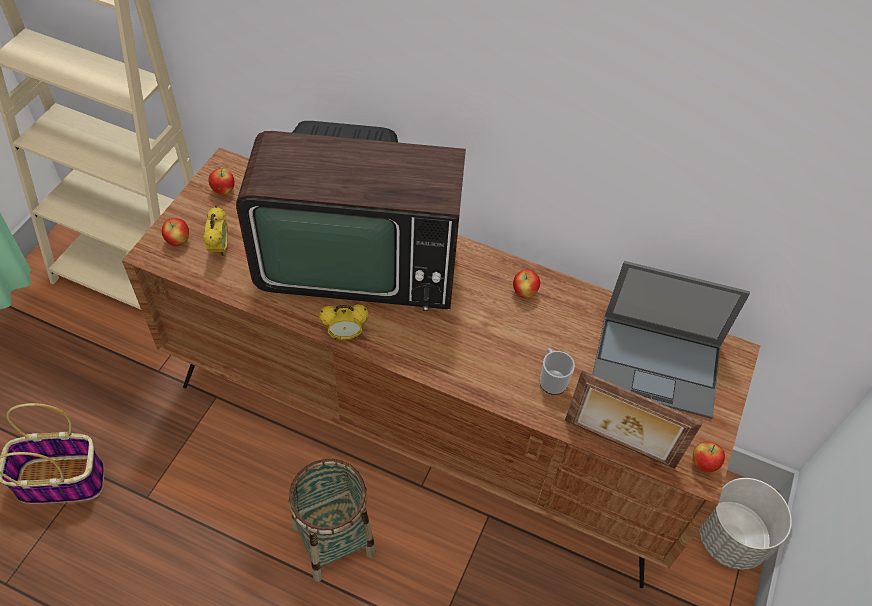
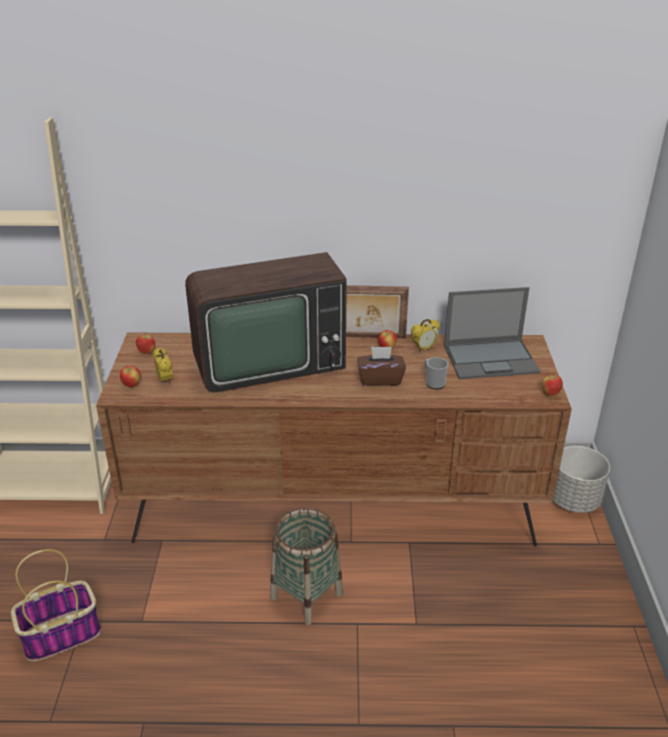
camera: 20 degrees left, 20 degrees down
alarm clock [319,304,369,340] -> alarm clock moved to [411,319,440,352]
picture frame [565,371,703,469] -> picture frame moved to [346,285,409,338]
none -> brown tissue box [357,346,406,386]

